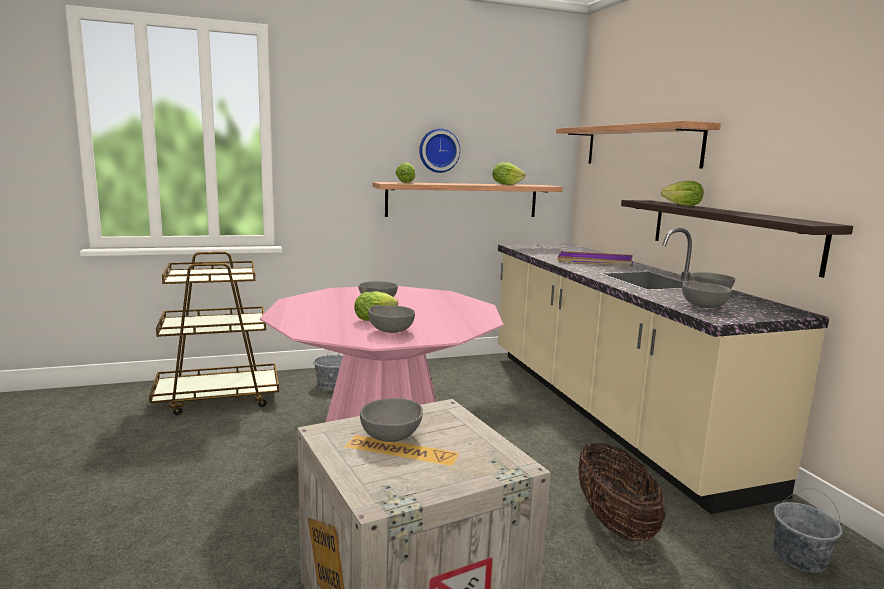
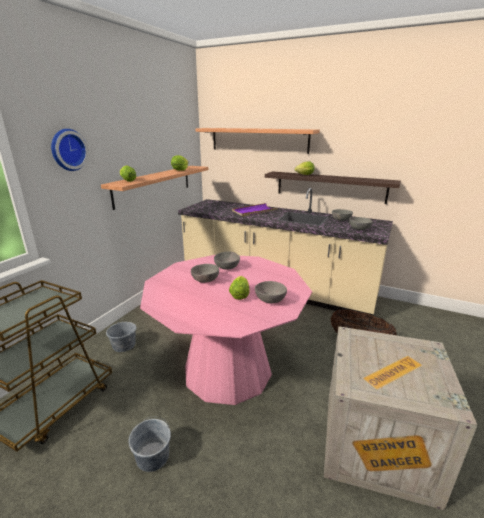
camera: 45 degrees left, 10 degrees up
grey bowl [360,398,423,442] -> grey bowl moved to [214,251,240,270]
wall clock [419,128,460,173] -> wall clock moved to [51,129,89,171]
grey bucket [773,488,842,573] -> grey bucket moved to [129,417,171,472]

